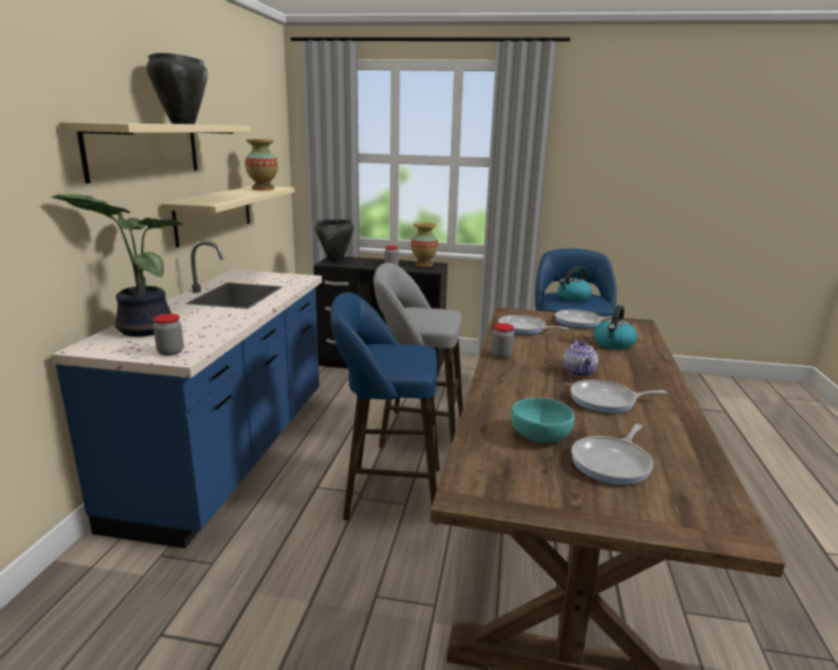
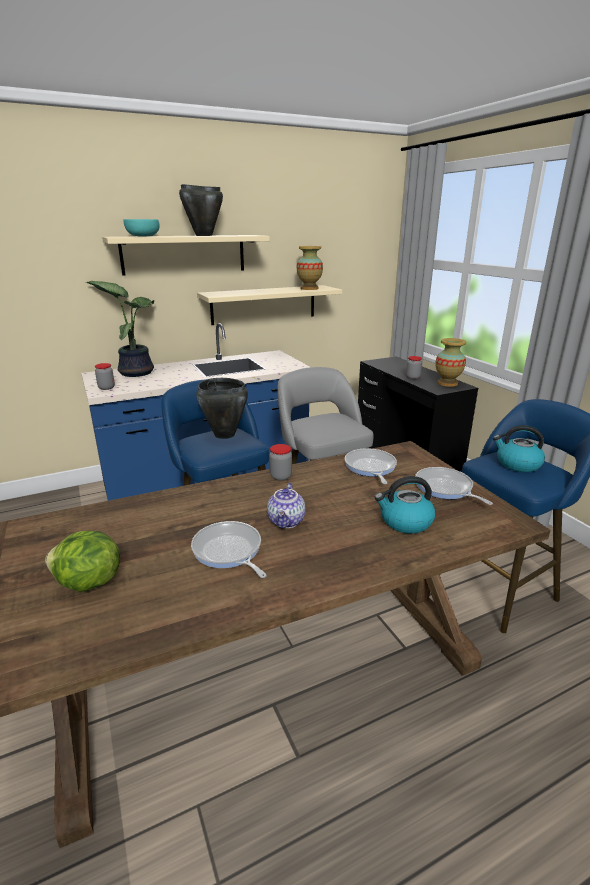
camera: 55 degrees right, 5 degrees up
black cooking pot [315,220,354,262] -> black cooking pot moved to [196,378,248,439]
turquoise bowl [511,398,574,442] -> turquoise bowl moved to [124,219,160,237]
teapot [563,339,598,377] -> teapot turned 45 degrees counterclockwise [267,483,306,529]
frying pan [571,424,653,485] -> lettuce [45,531,120,592]

